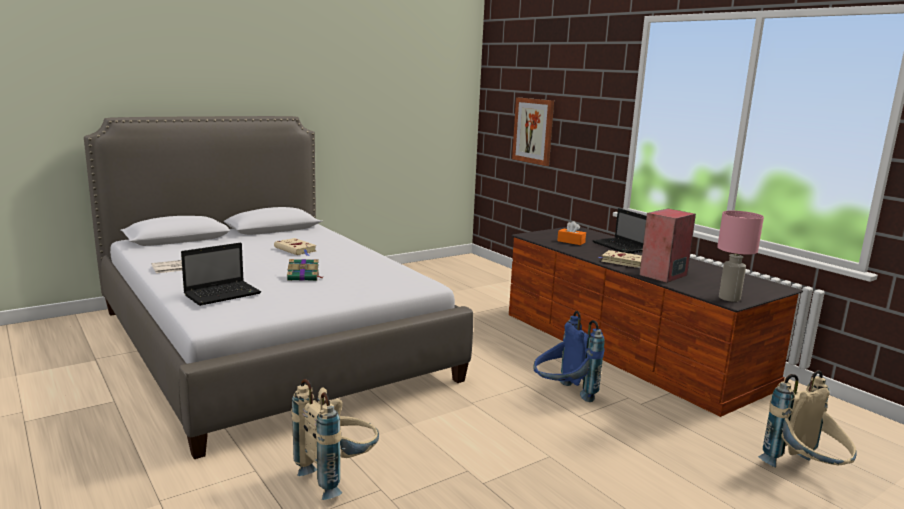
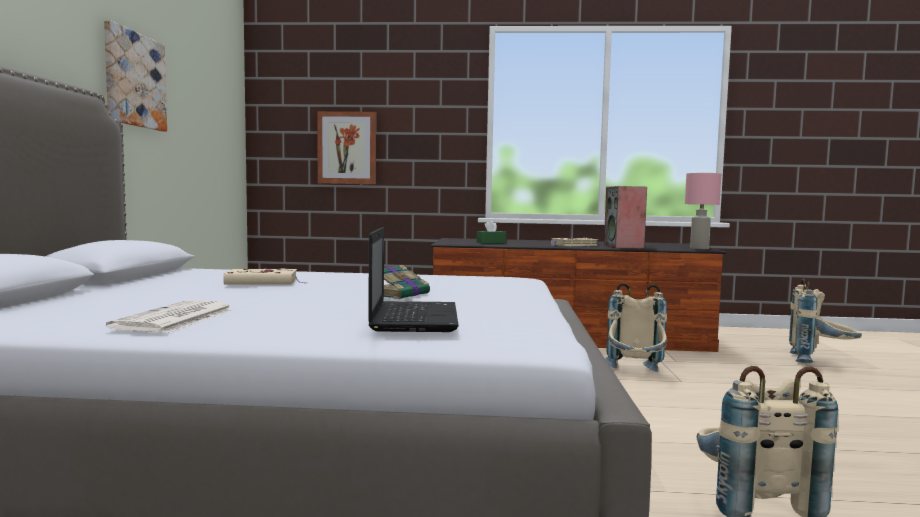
camera: 50 degrees left, 10 degrees down
blue backpack [533,311,605,402] -> beige backpack [605,283,667,372]
orange tissue box [557,221,586,245] -> green tissue box [477,220,506,243]
laptop [592,208,647,254] -> none
none -> picture [104,20,167,132]

